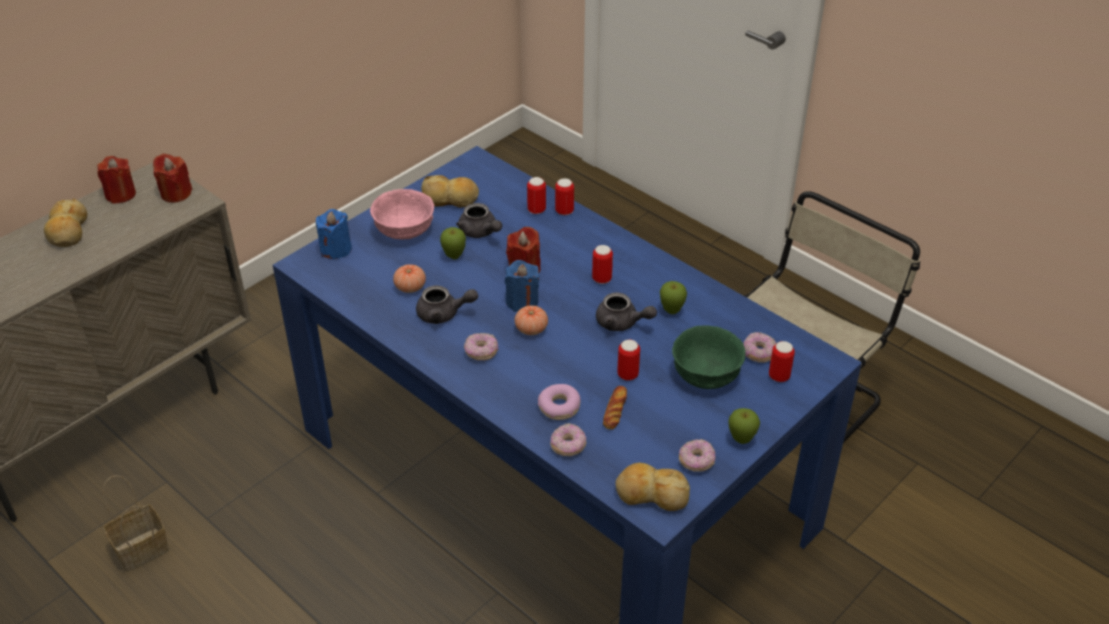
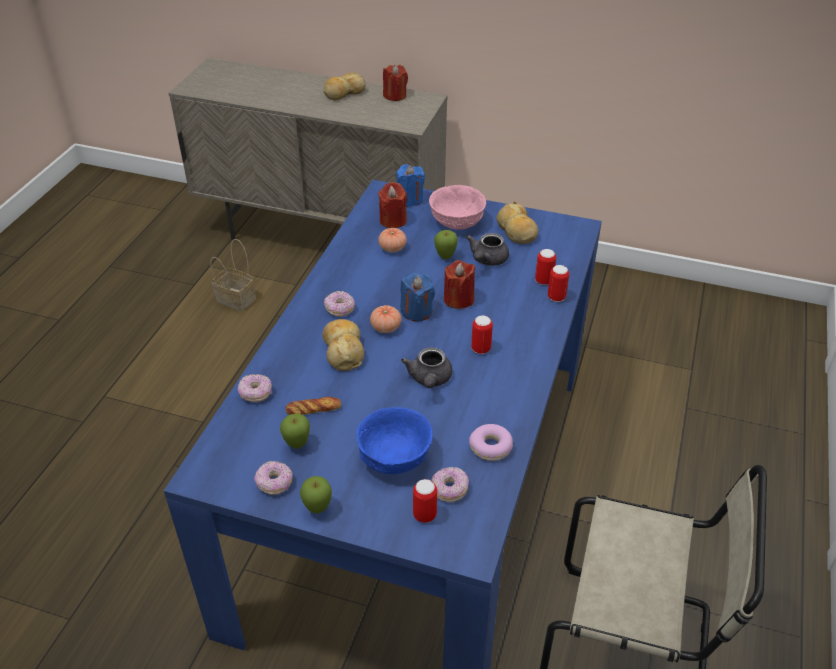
camera: 65 degrees right, 0 degrees up
red candle [153,154,192,203] -> red candle moved to [378,182,407,228]
grey teapot [416,285,478,324] -> none
donut [538,384,581,420] -> donut moved to [469,424,513,461]
bread [616,463,690,511] -> bread moved to [323,319,364,371]
can [617,339,640,380] -> none
apple [660,281,687,314] -> apple moved to [280,413,310,449]
green bowl [672,325,746,389] -> blue bowl [357,407,433,474]

